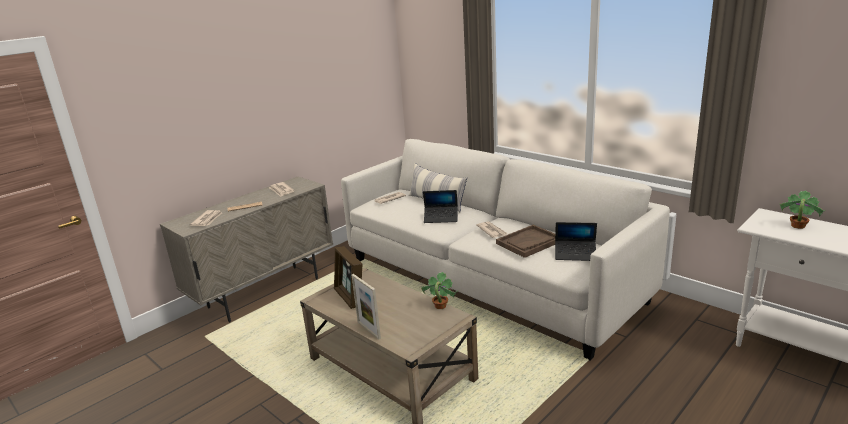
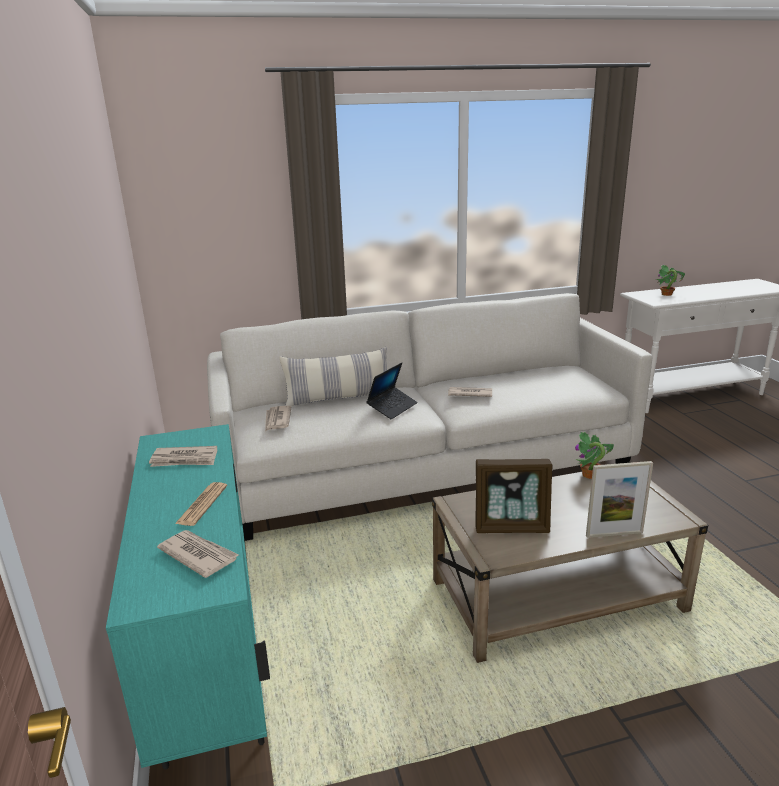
camera: 60 degrees left, 0 degrees up
beige cabinet [160,176,333,323] -> turquoise cabinet [106,424,270,770]
brown tray [496,225,555,258] -> none
laptop [555,222,597,261] -> none

